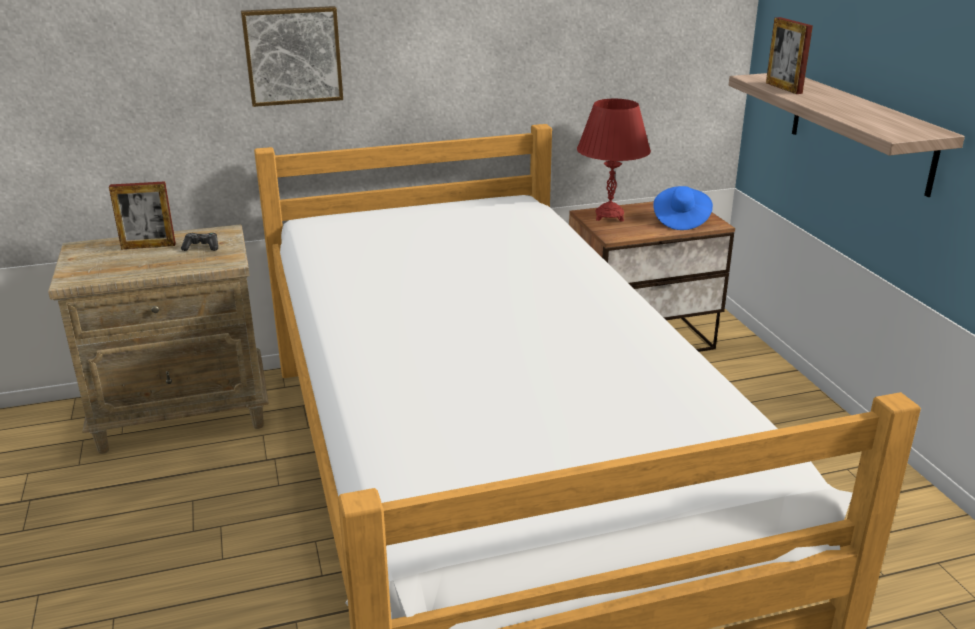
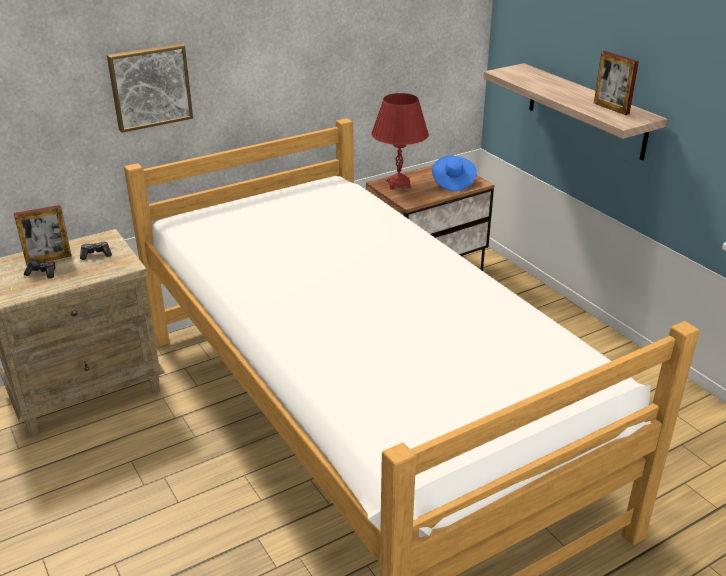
camera: 15 degrees left, 5 degrees up
picture frame [766,17,813,94] -> picture frame moved to [594,51,639,115]
none -> game controller [24,260,55,279]

